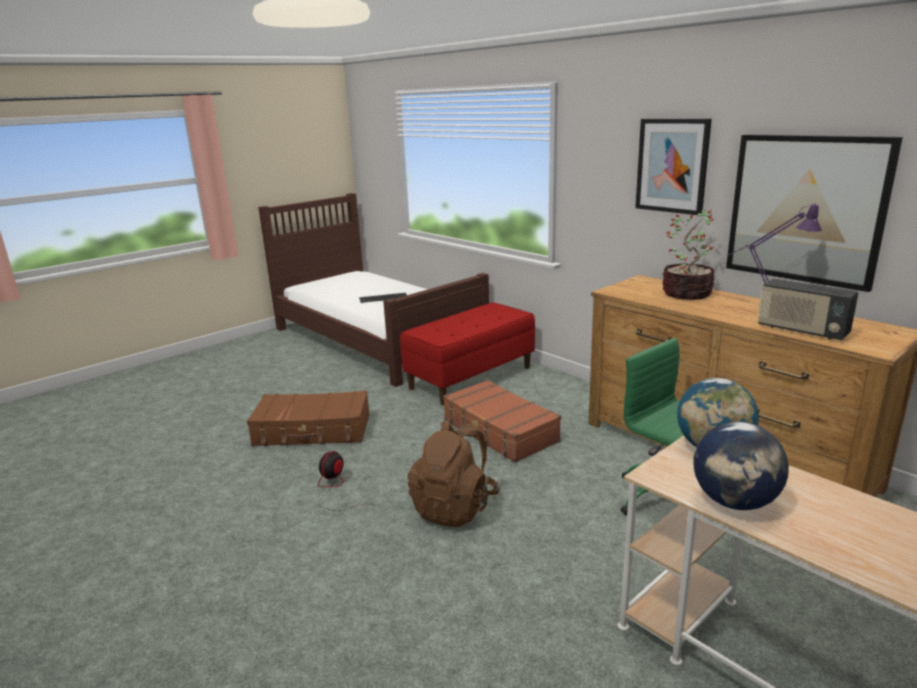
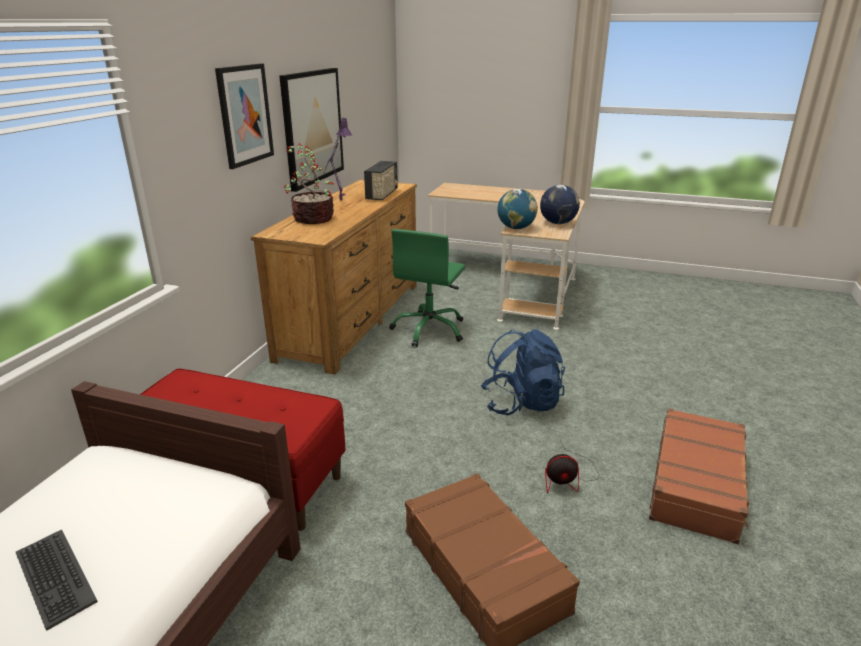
camera: 120 degrees left, 5 degrees up
brown backpack [407,421,500,528] -> blue backpack [481,329,565,415]
brown suitcase [443,380,561,463] -> brown suitcase moved to [649,408,749,544]

